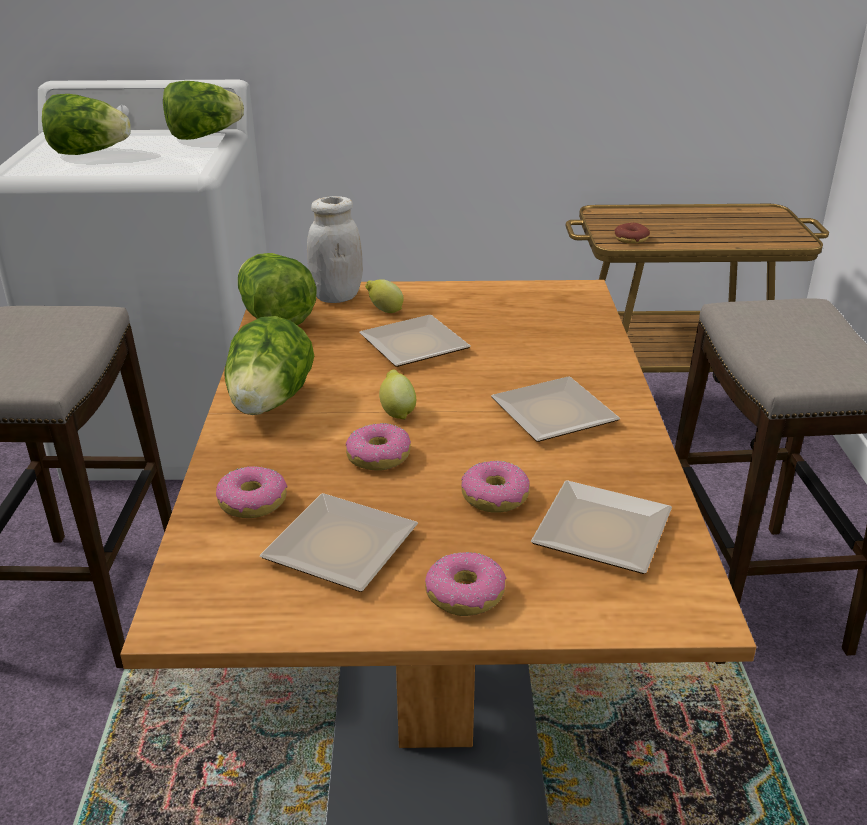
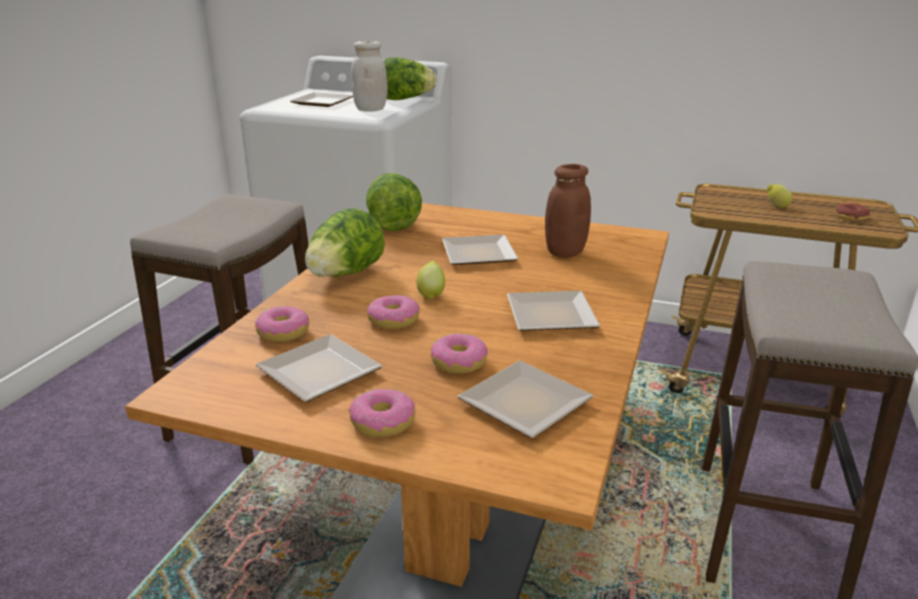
camera: 20 degrees right, 5 degrees down
lettuce [42,94,131,155] -> plate [290,92,353,107]
white jar [307,196,363,303] -> white jar moved to [351,41,388,112]
lemon [365,279,404,313] -> lemon moved to [767,184,792,208]
donut [614,223,650,244] -> donut moved to [836,203,870,221]
none -> brown jar [545,164,591,257]

